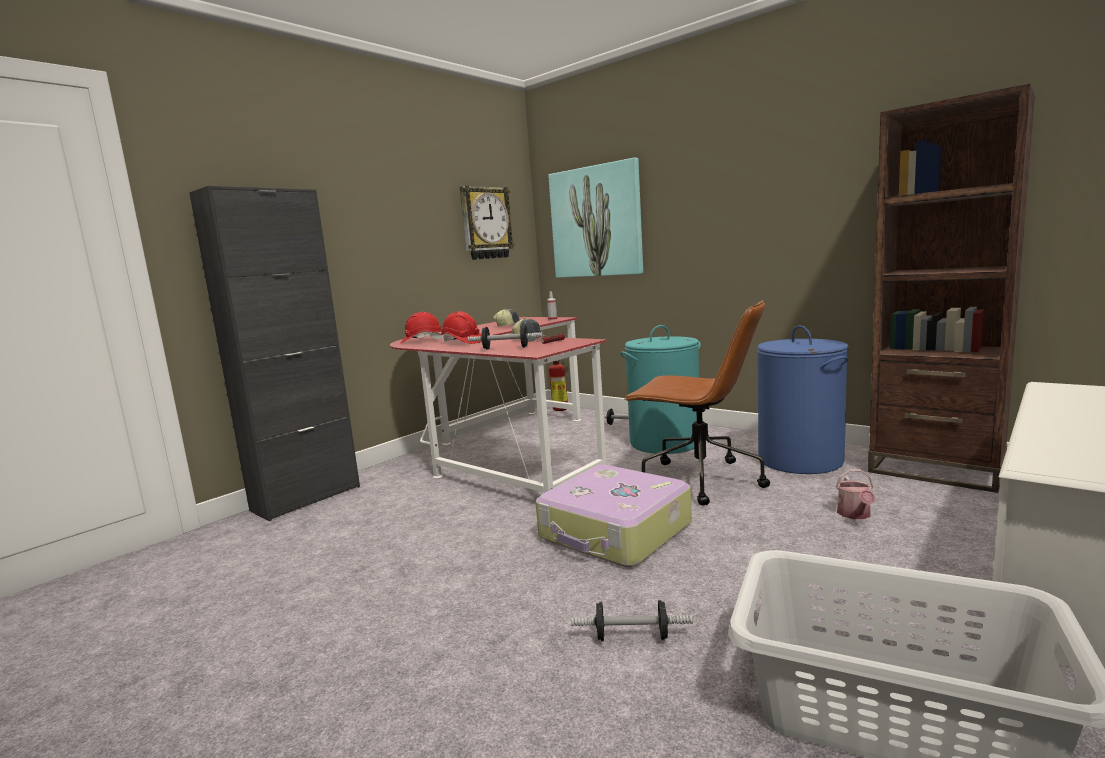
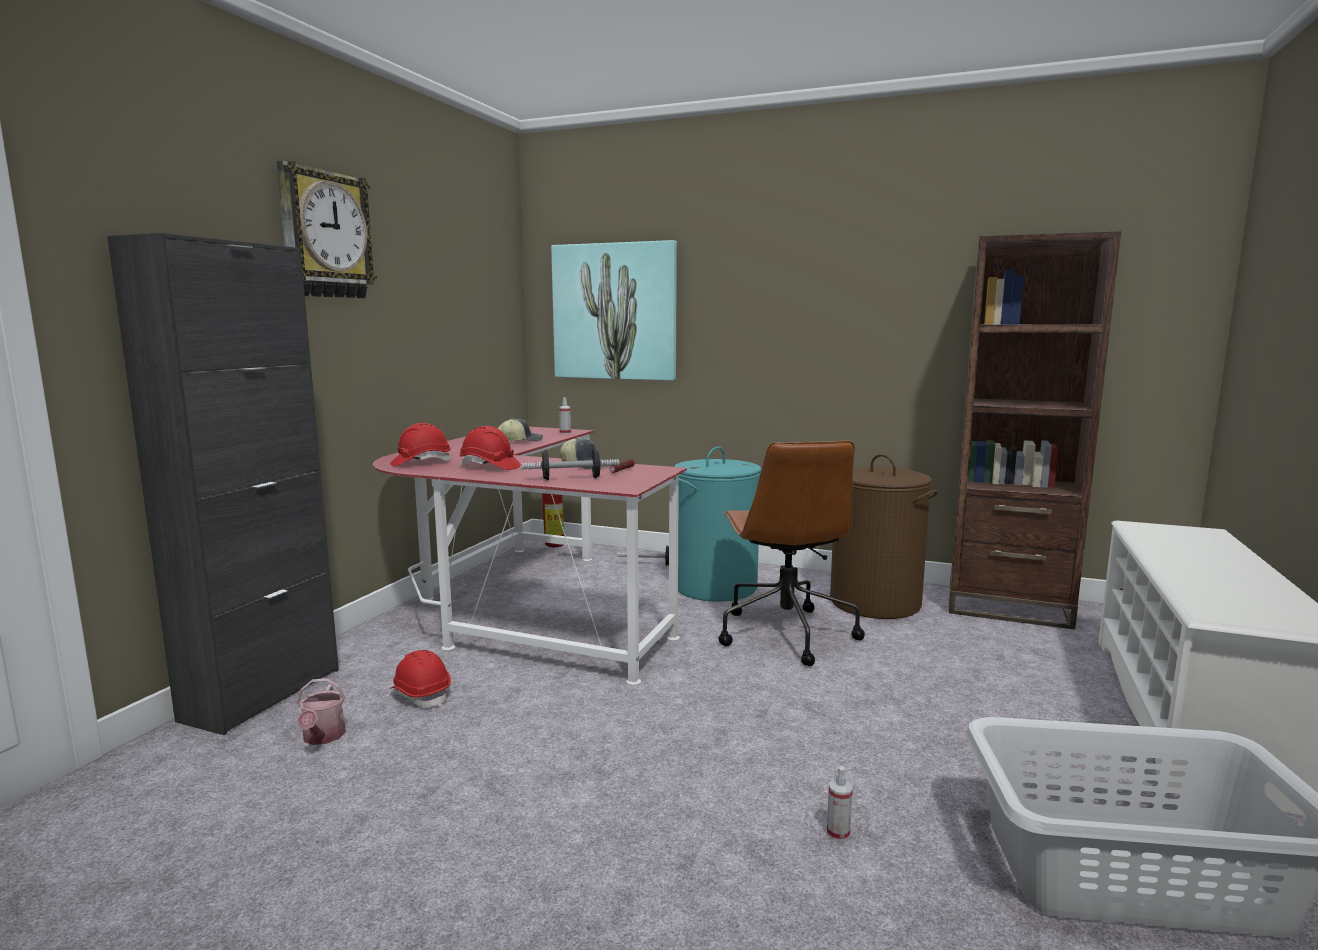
camera: 20 degrees left, 0 degrees up
wall clock [460,185,515,260] -> wall clock moved to [277,161,377,298]
suitcase [535,465,692,567] -> none
dumbbell [571,600,693,641] -> spray bottle [827,766,853,841]
brown office chair [624,300,770,506] -> brown office chair turned 75 degrees clockwise [718,440,865,666]
blue laundry basket [757,325,849,474] -> brown laundry basket [830,454,937,619]
watering can [836,469,876,519] -> watering can moved to [297,678,346,745]
none -> red hard hat [390,650,451,708]

